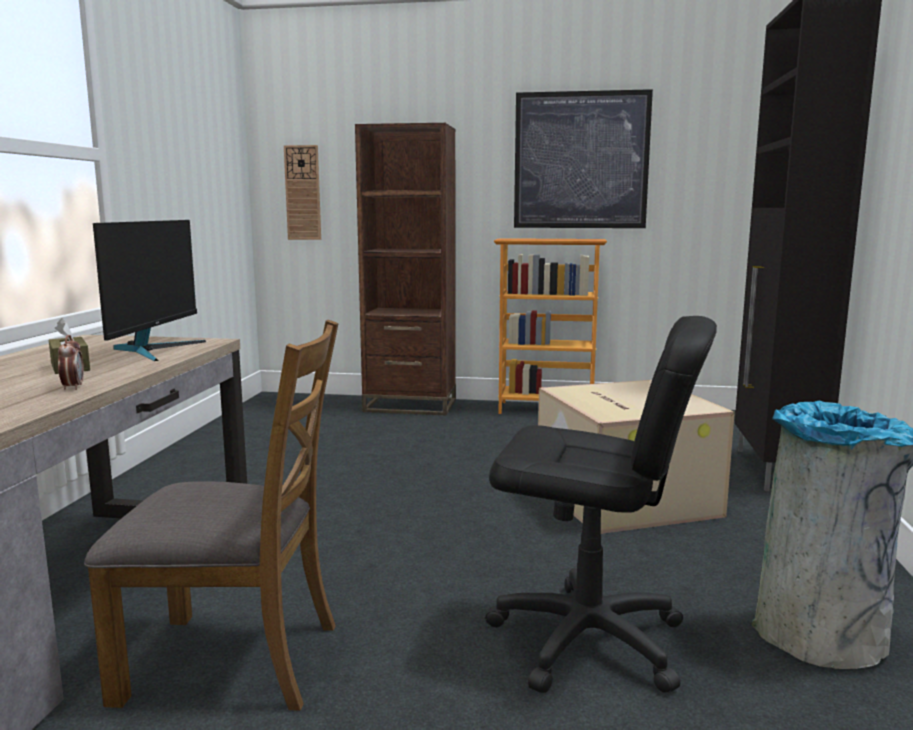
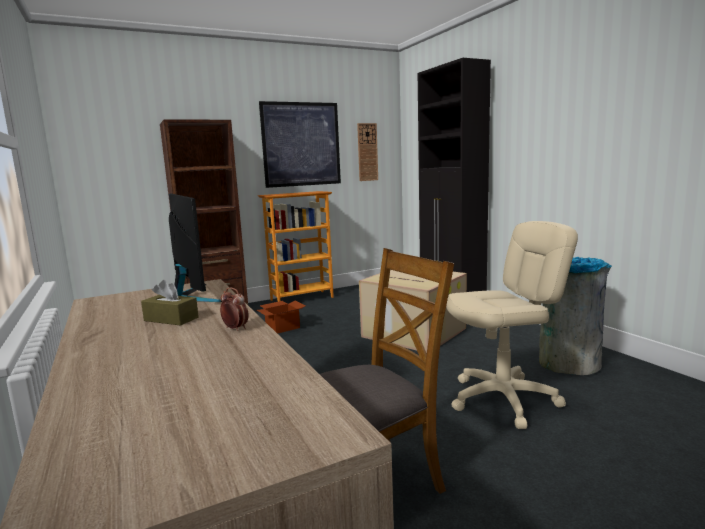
camera: 35 degrees left, 0 degrees up
wall clock [284,145,321,240] -> wall clock moved to [357,123,378,181]
black office chair [485,316,717,693] -> beige office chair [446,221,578,429]
none -> cardboard box [257,301,306,334]

